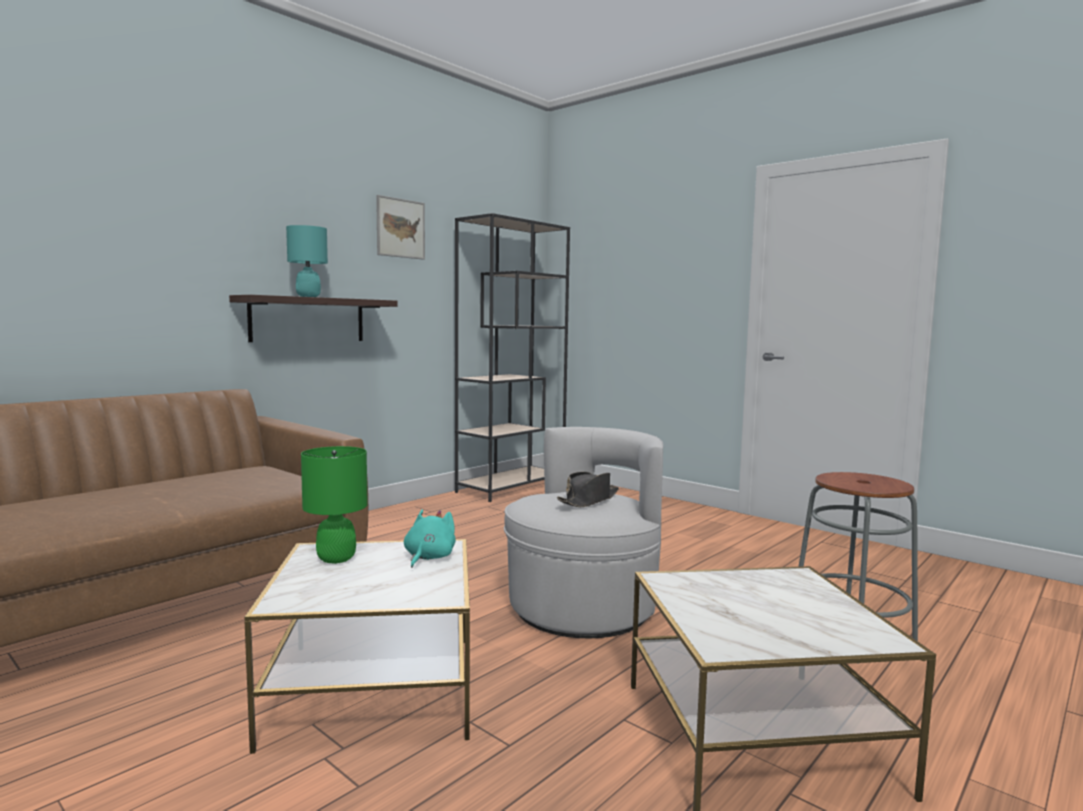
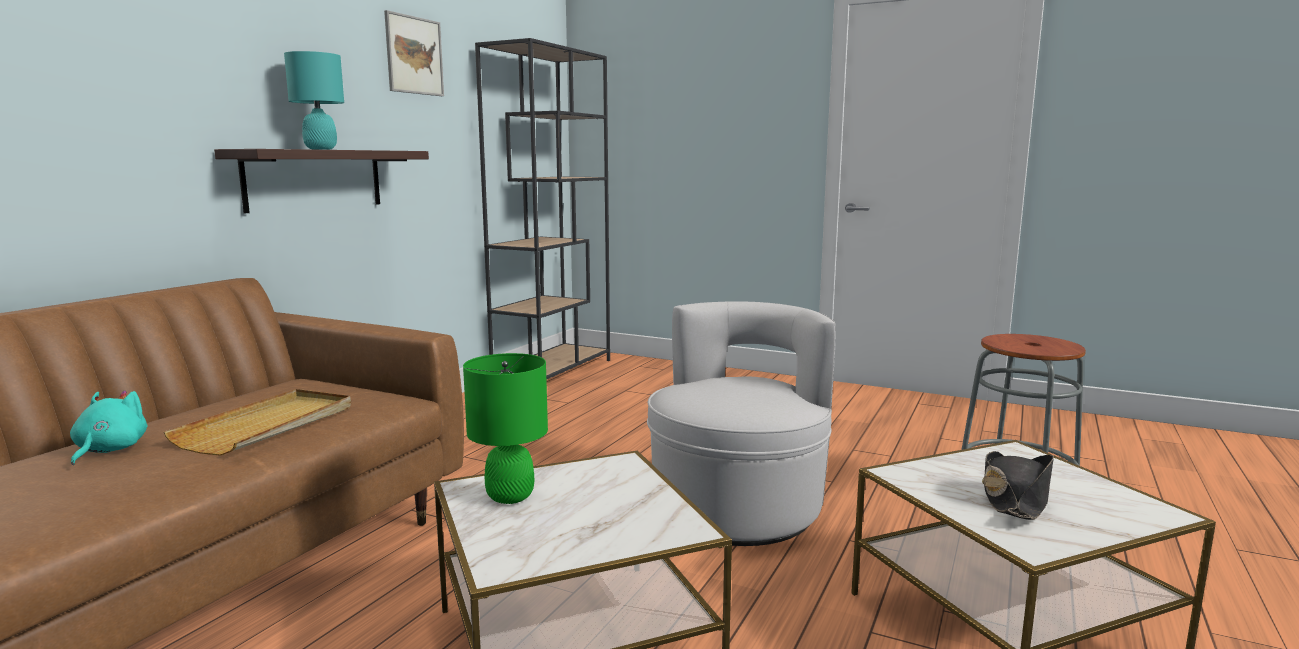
camera: 15 degrees left, 5 degrees up
turquoise plush toy [404,510,456,568] -> turquoise plush toy moved to [70,390,147,465]
black hat [557,472,619,507] -> black hat moved to [982,451,1054,520]
none -> beige tray [164,389,351,456]

